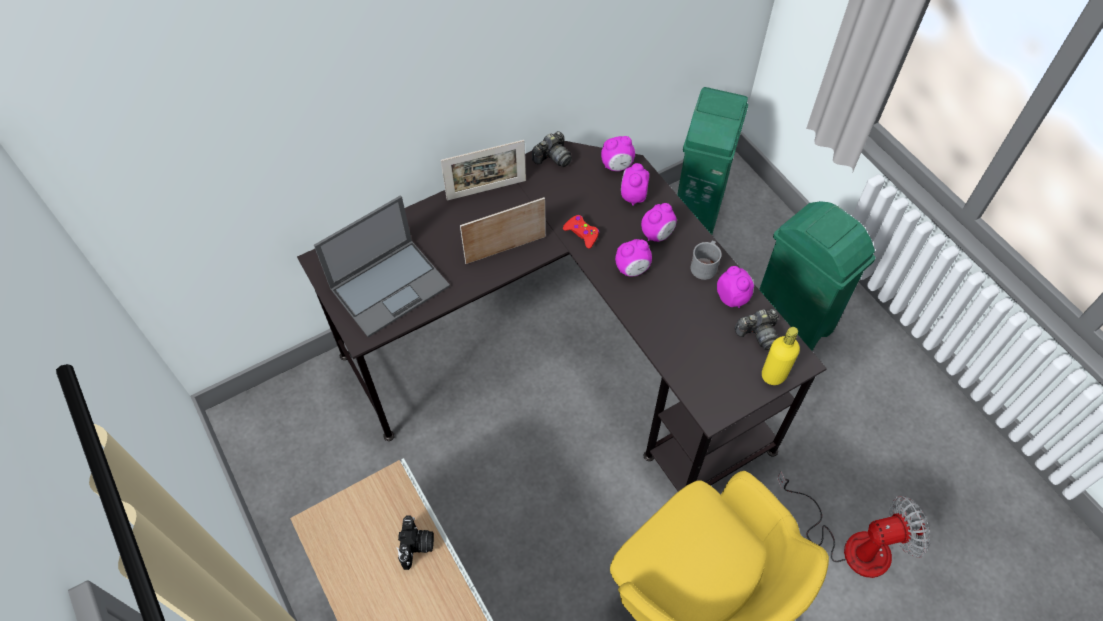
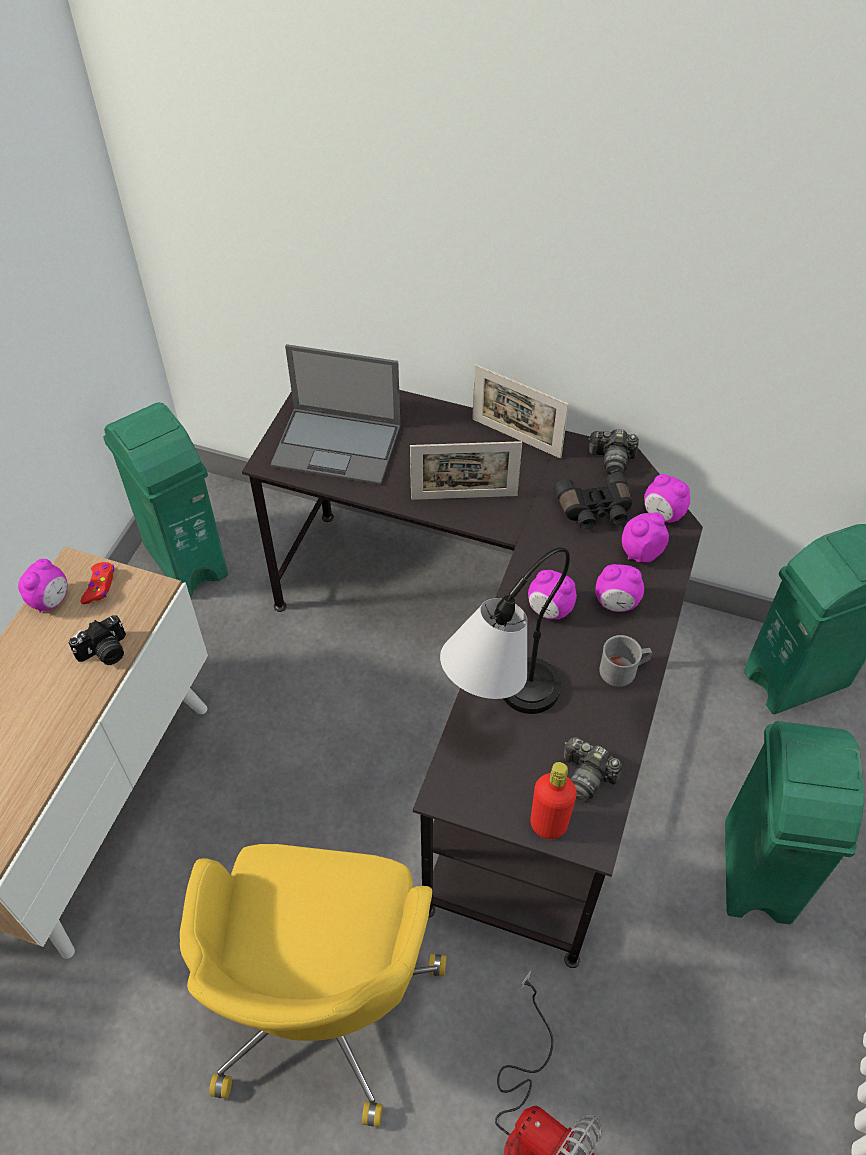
camera: 50 degrees right, 5 degrees down
picture frame [460,197,546,264] -> picture frame turned 150 degrees clockwise [410,441,522,500]
red game controller [563,215,599,249] -> red game controller moved to [80,562,114,604]
alarm clock [717,266,754,308] -> alarm clock moved to [18,559,68,613]
yellow bottle [762,327,800,385] -> red bottle [530,762,577,839]
none -> green trash can [103,403,228,596]
none -> table lamp [440,547,570,714]
none -> black binoculars [554,472,632,529]

